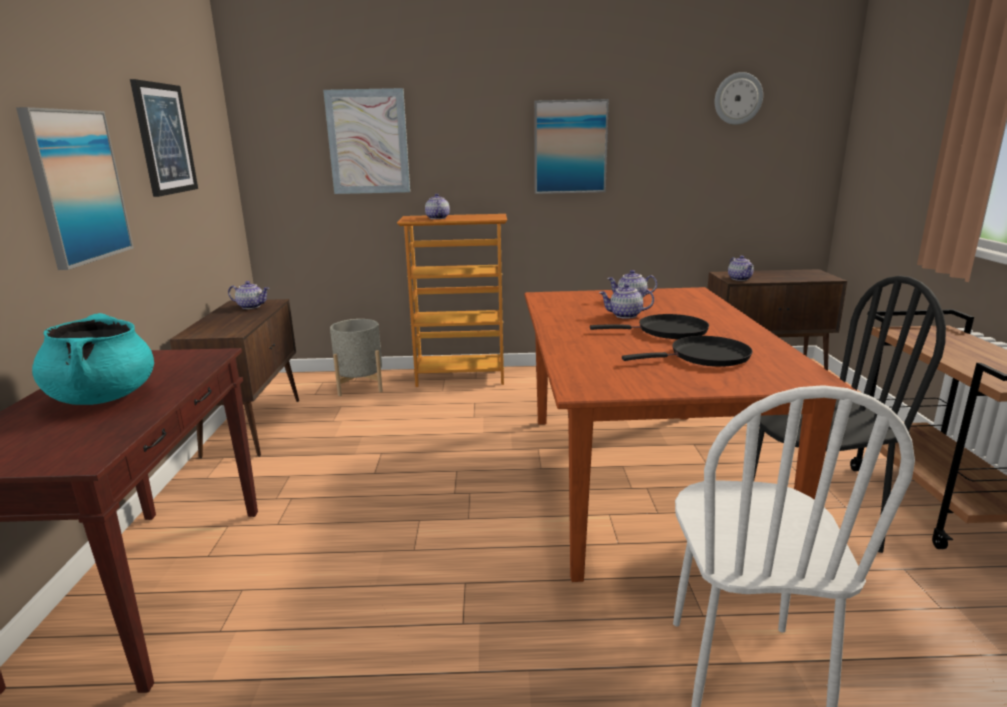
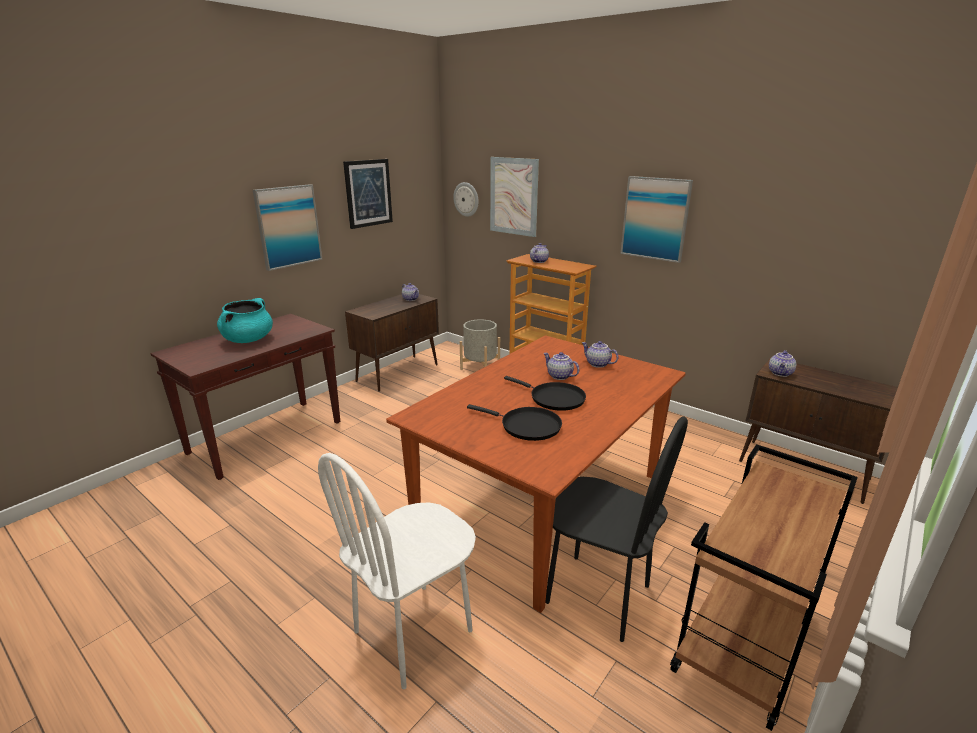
camera: 40 degrees right, 5 degrees up
wall clock [715,72,763,125] -> wall clock moved to [453,182,479,217]

